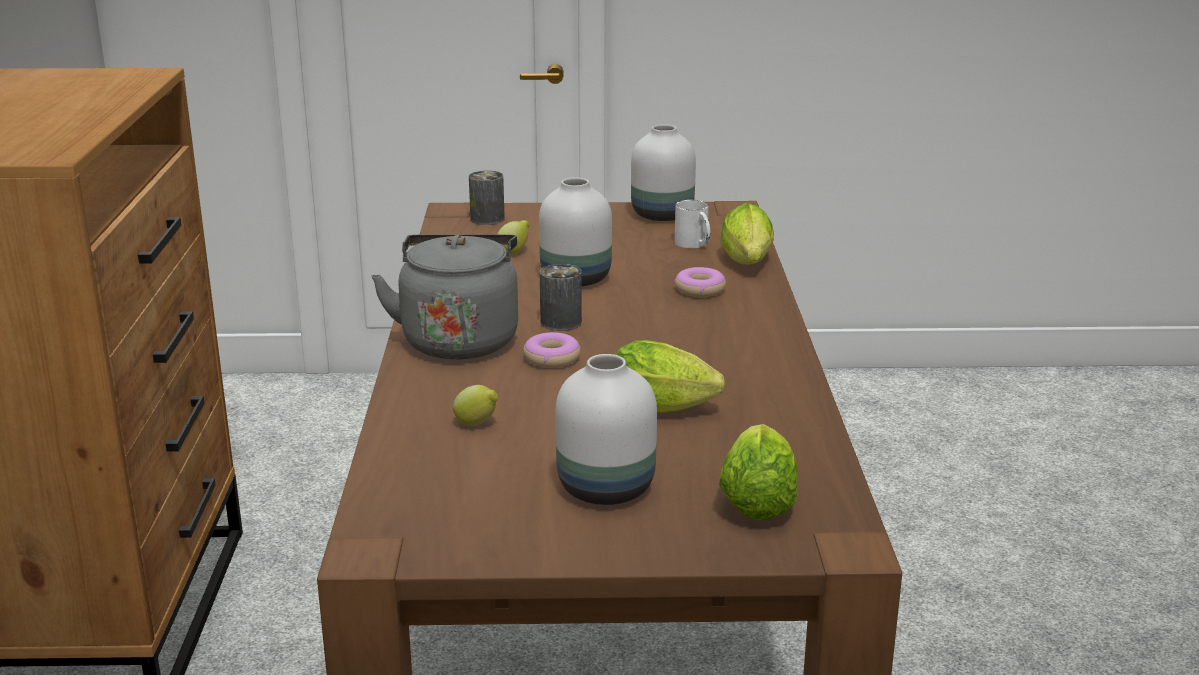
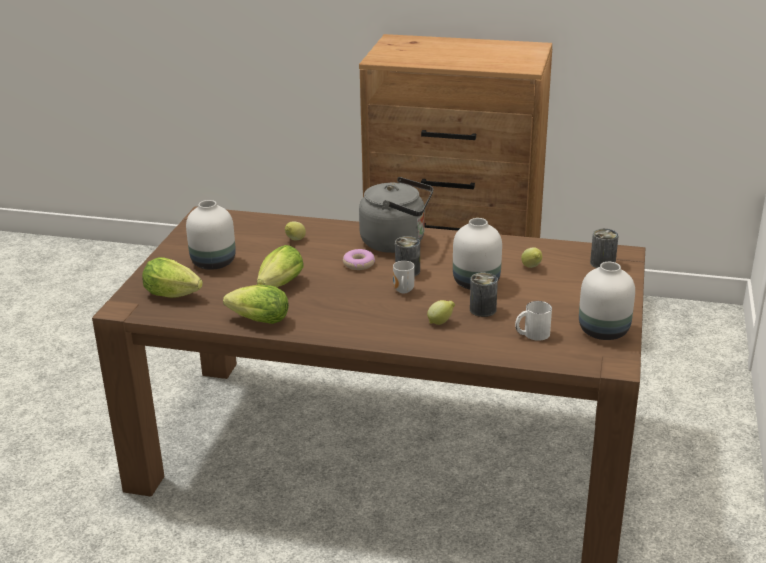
camera: 105 degrees right, 5 degrees up
donut [674,267,726,297] -> lemon [427,300,455,325]
lettuce [720,203,774,264] -> lettuce moved to [223,285,289,324]
none -> mug [393,261,415,294]
none -> can [470,272,498,317]

